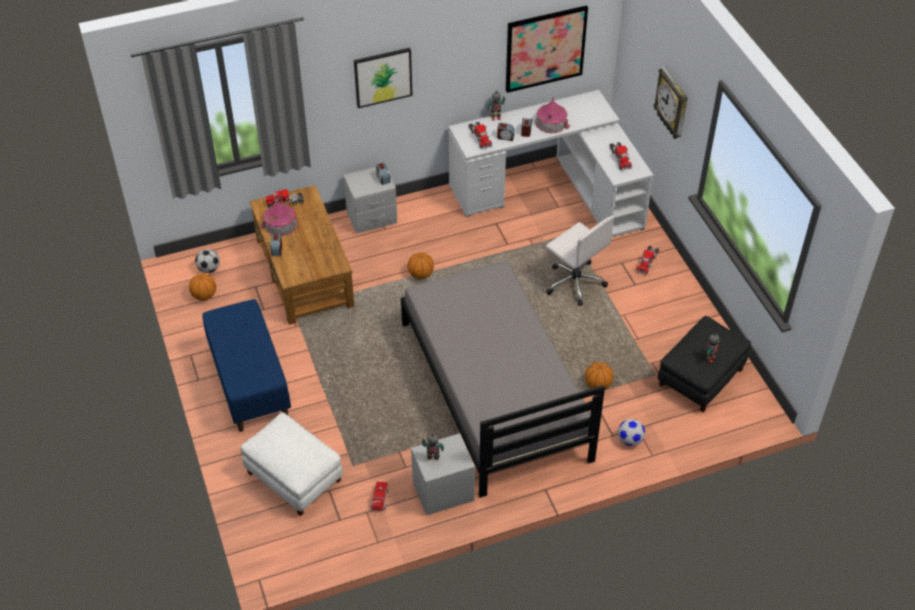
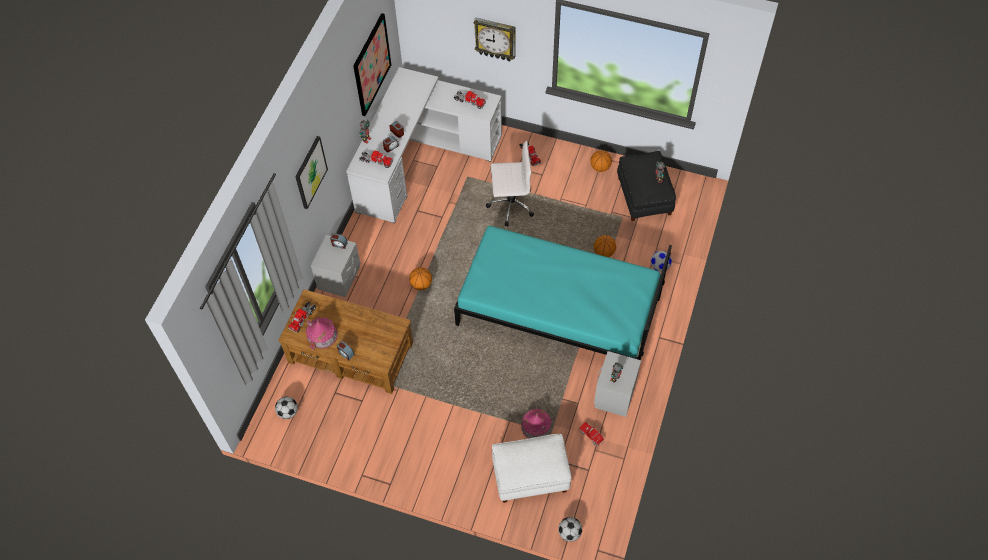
camera: 50 degrees left, 10 degrees up
basketball [189,274,216,301] -> basketball moved to [590,150,612,172]
blue bench [202,299,291,432] -> none
grey bed [401,261,605,498] -> turquoise bed [454,226,672,360]
toy house [535,97,570,133] -> toy house moved to [521,409,552,439]
none -> football [558,517,582,542]

